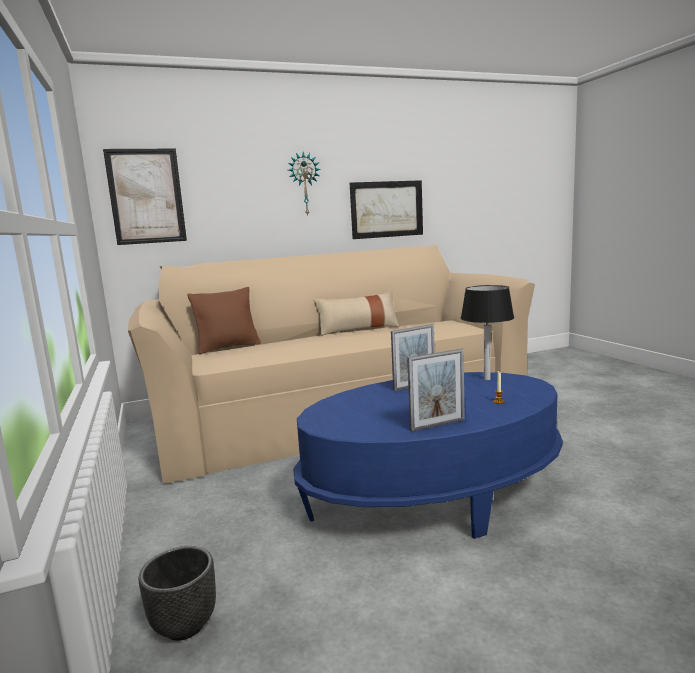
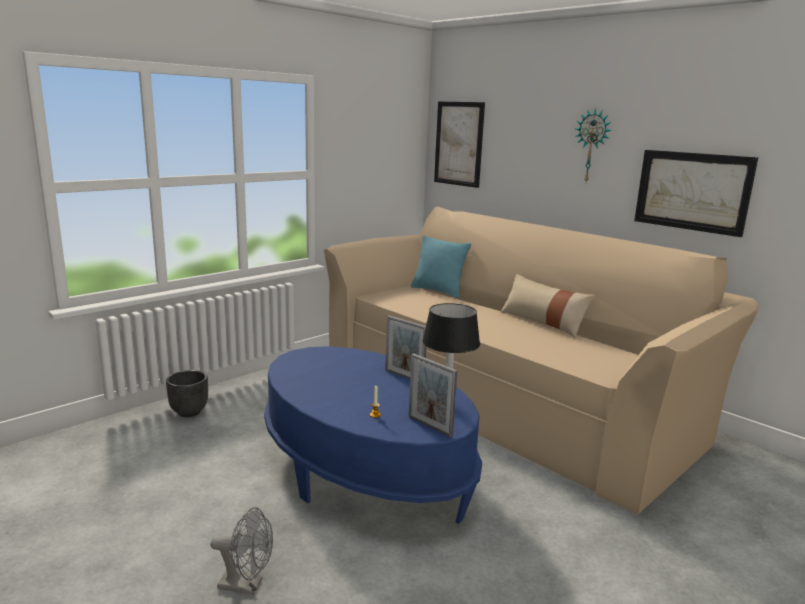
camera: 65 degrees right, 5 degrees up
brown pillow [187,287,261,354] -> turquoise pillow [411,235,471,298]
picture frame [407,349,465,432] -> picture frame moved to [409,353,457,438]
none -> grey fan [210,507,273,595]

